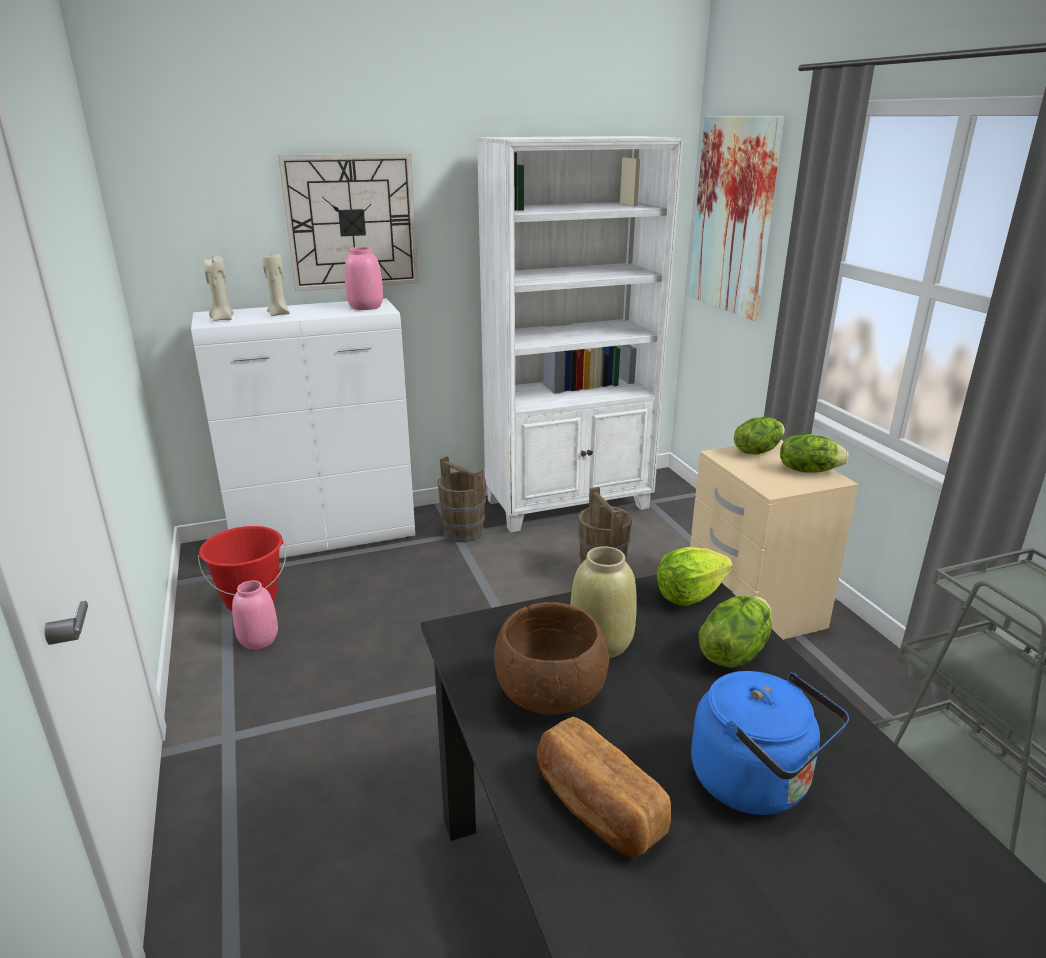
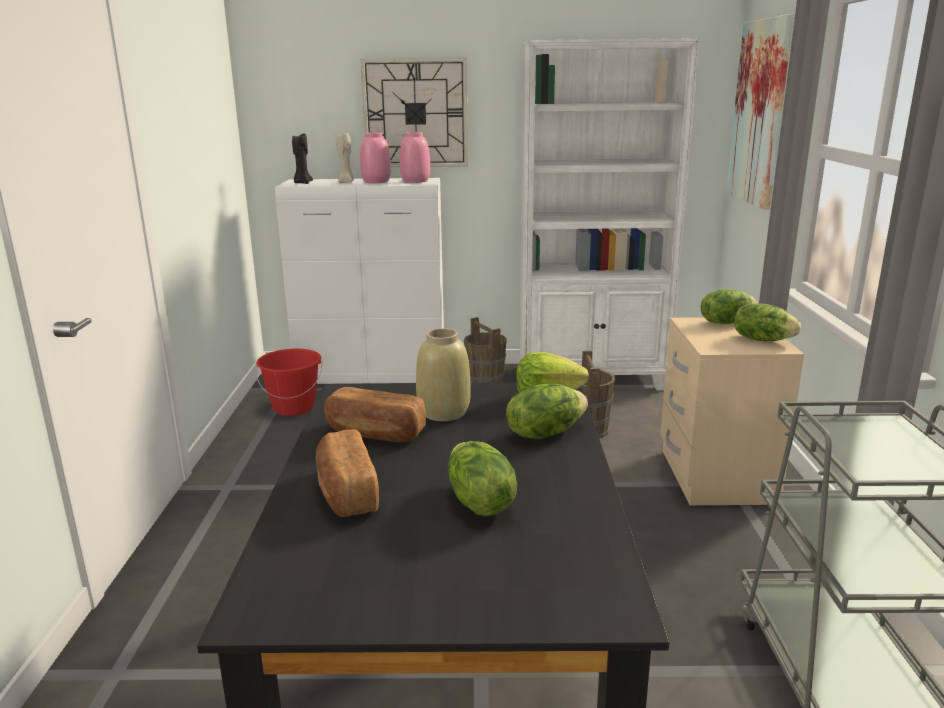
camera: 20 degrees right, 5 degrees down
beige candle [204,256,234,321] -> black candle [292,134,313,184]
pink vase [232,580,278,650] -> pink vase moved to [360,132,391,183]
brown bowl [494,602,609,715] -> bread [324,387,426,442]
blue kettle [691,671,849,815] -> lettuce [448,441,517,516]

